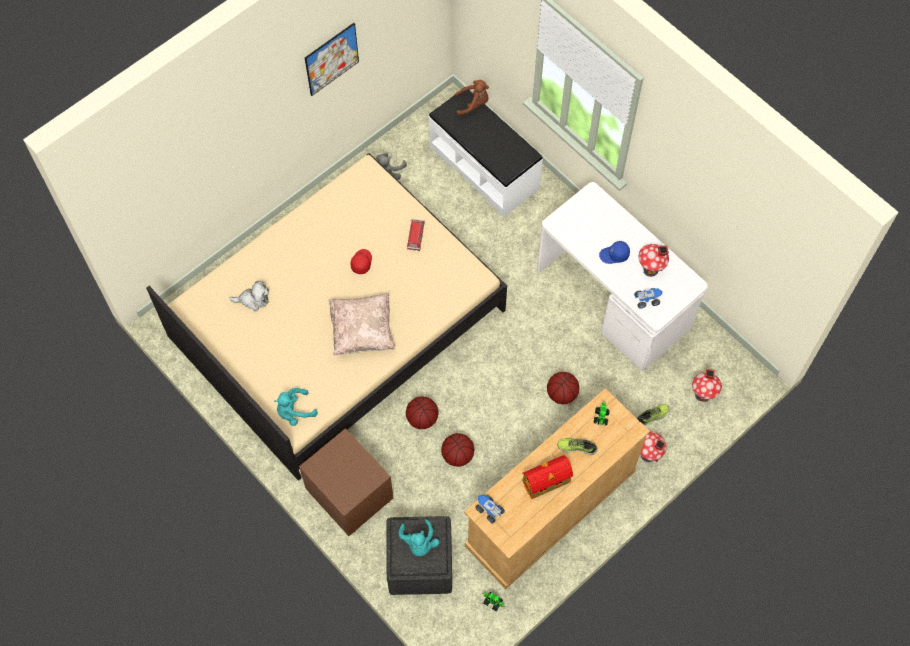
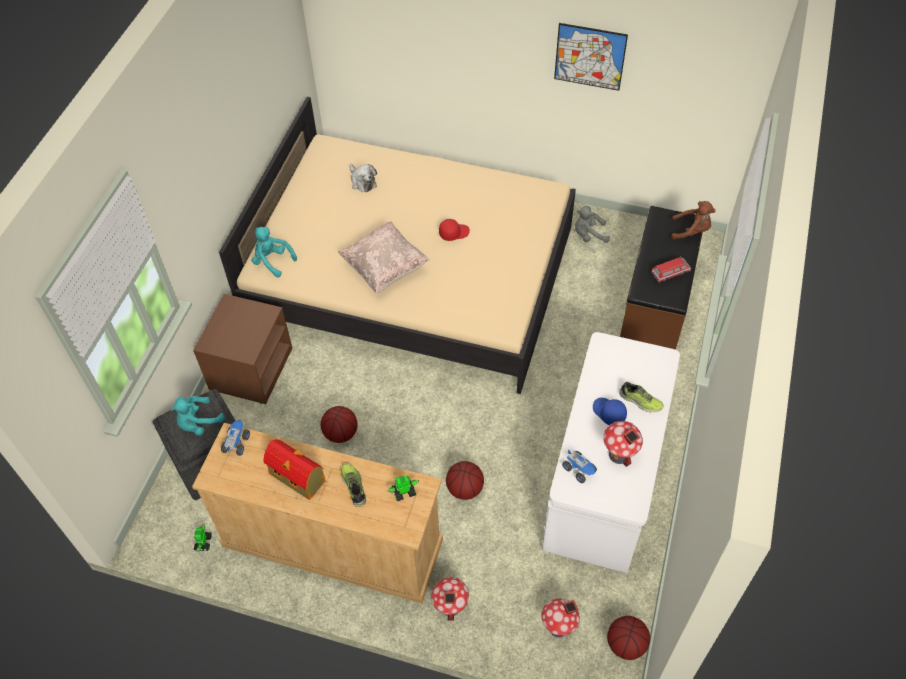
camera: 60 degrees right, 10 degrees down
basketball [406,396,438,429] -> basketball moved to [607,616,650,660]
toy car [407,219,425,251] -> toy car moved to [652,257,691,282]
white bench [428,87,543,217] -> brown bench [620,206,703,350]
brown plush toy [455,80,489,116] -> brown plush toy turned 45 degrees counterclockwise [671,201,716,240]
shoe [637,404,669,426] -> shoe moved to [619,382,664,412]

